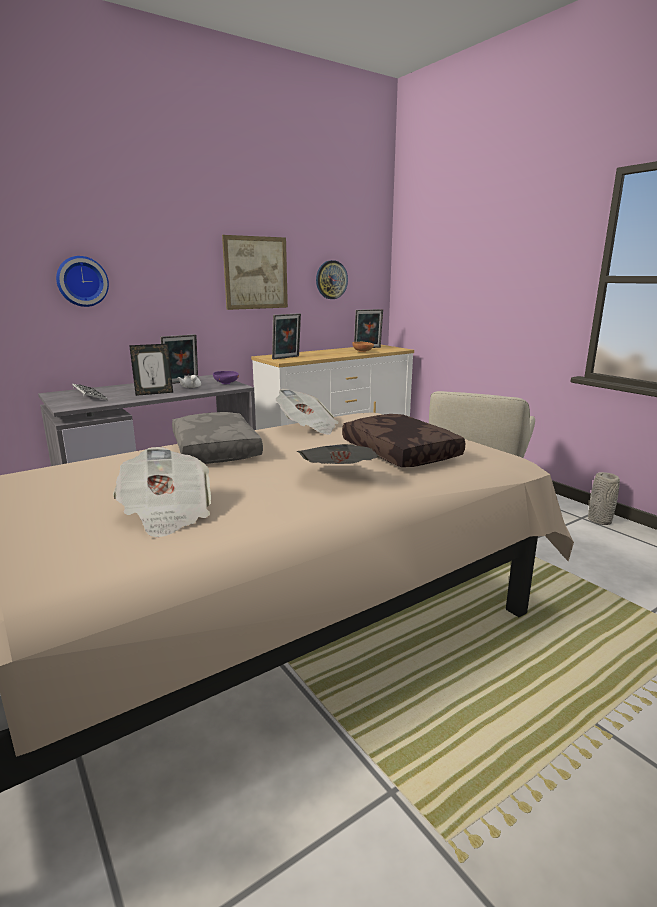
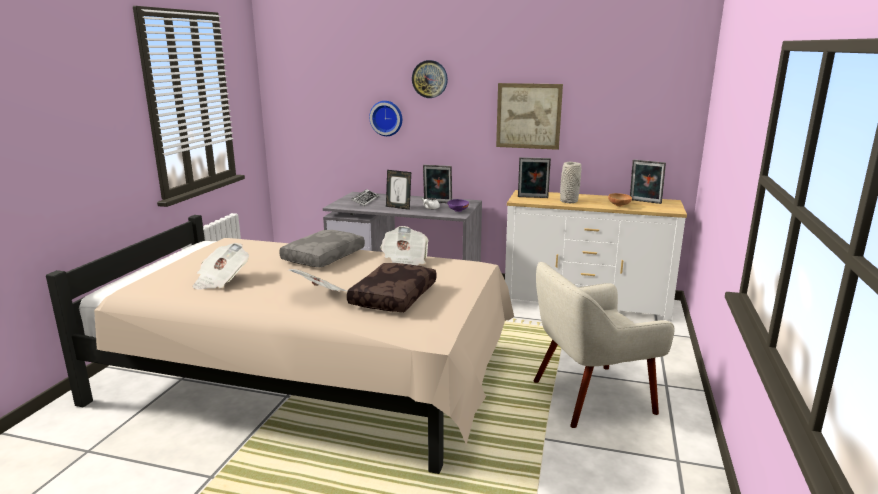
camera: 50 degrees right, 0 degrees up
wall clock [316,260,348,299] -> wall clock moved to [412,60,448,98]
grey vase [588,472,620,525] -> grey vase moved to [560,162,581,203]

